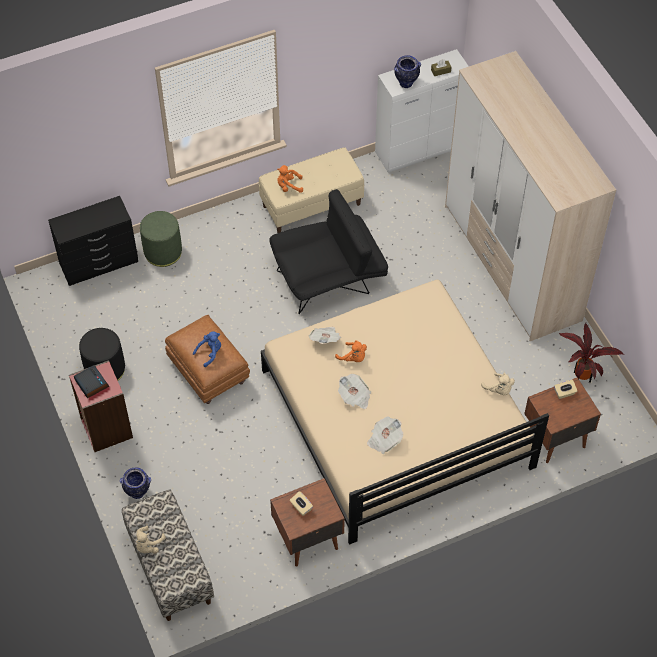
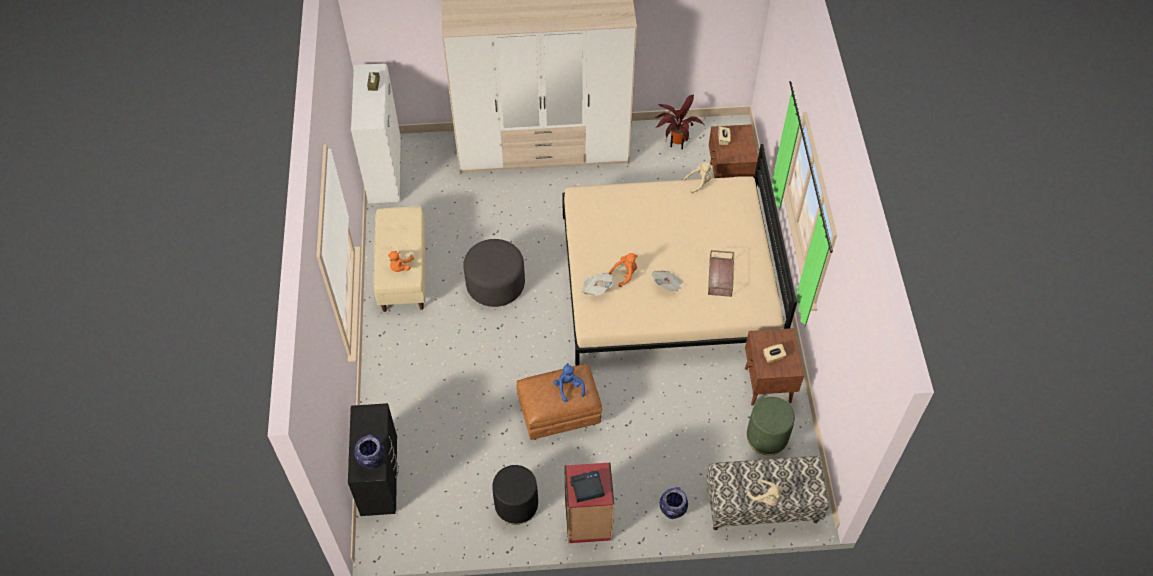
camera: 70 degrees left, 0 degrees up
green ottoman [140,211,182,267] -> green ottoman moved to [747,397,795,455]
black armchair [269,189,388,314] -> grey ottoman [463,239,525,307]
newspaper [367,416,403,454] -> brown tray [708,250,734,297]
vase [394,55,421,88] -> vase moved to [354,435,385,469]

